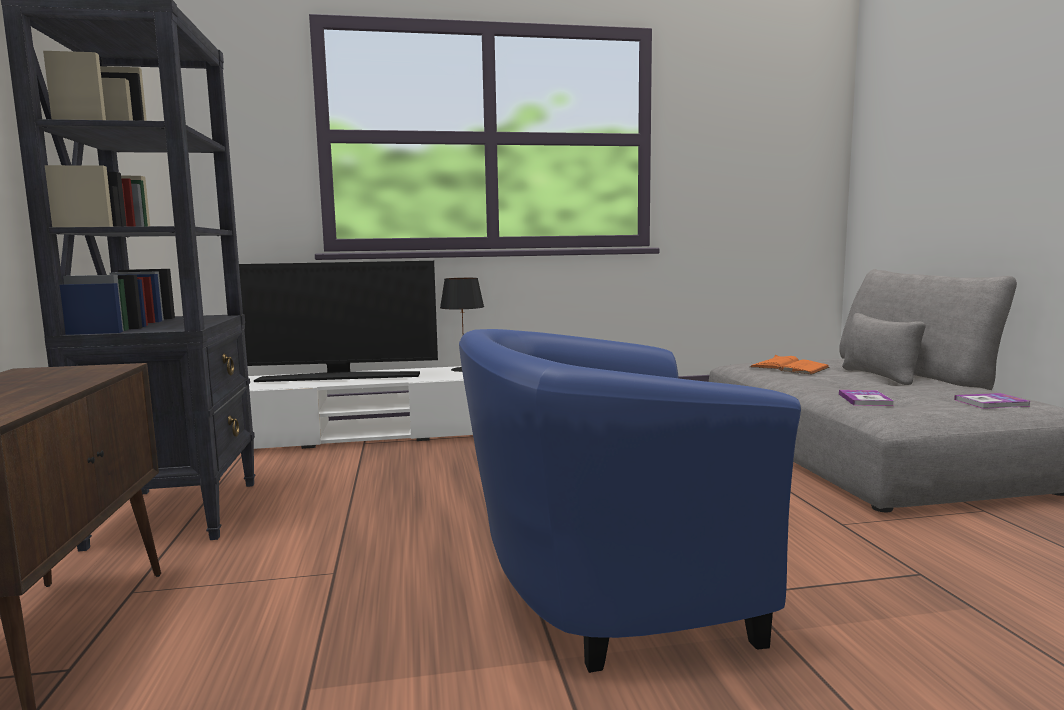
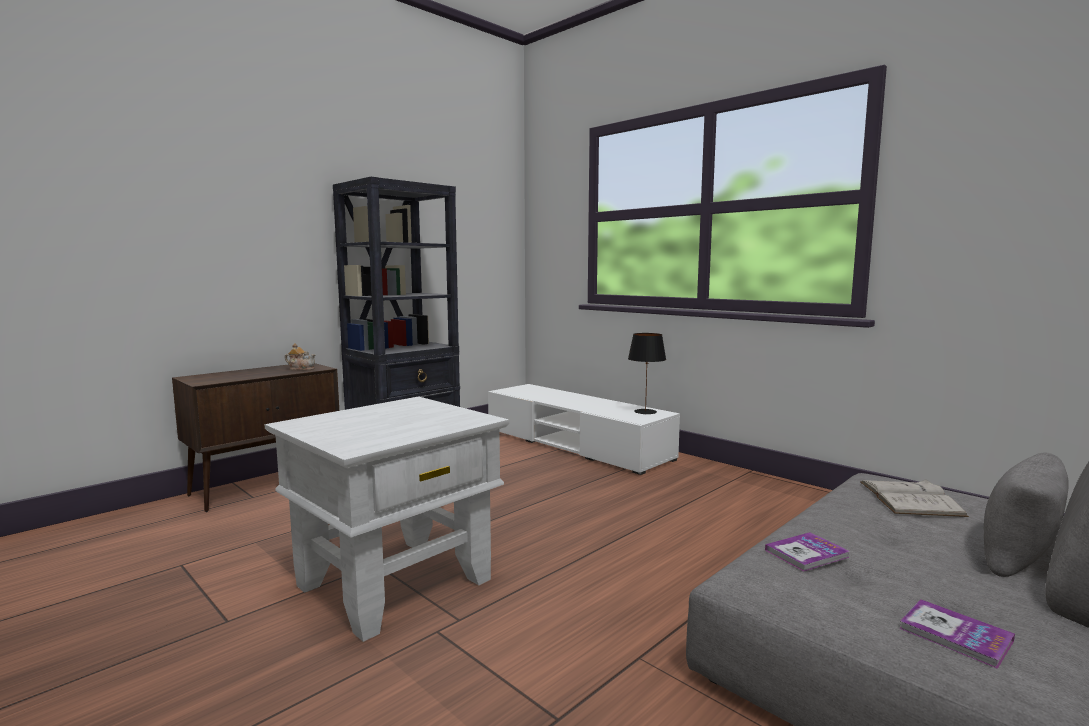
camera: 55 degrees right, 0 degrees up
television [239,261,438,382] -> none
blue armchair [459,329,801,673] -> white side table [264,396,509,642]
orange book [750,355,830,375] -> white book [860,479,969,517]
none -> teapot [285,343,315,371]

